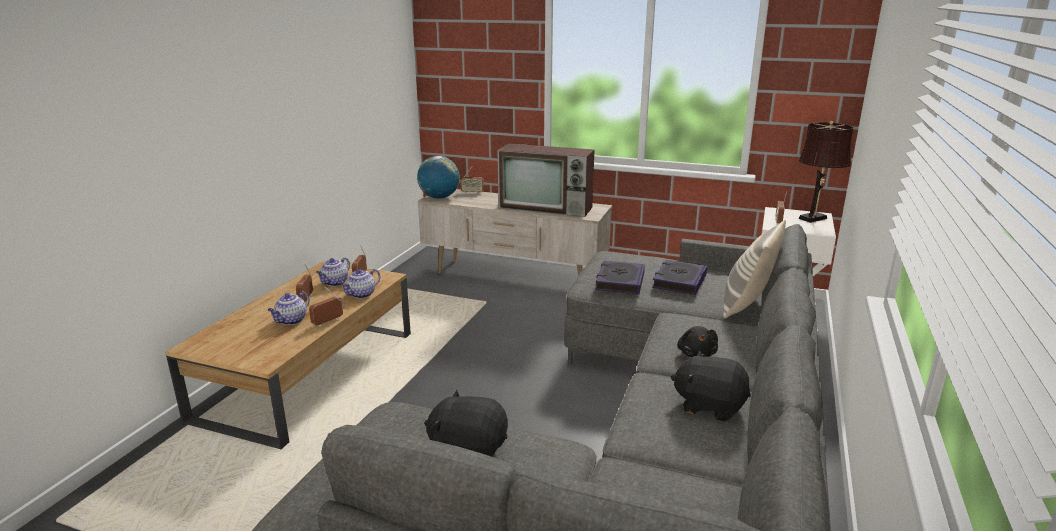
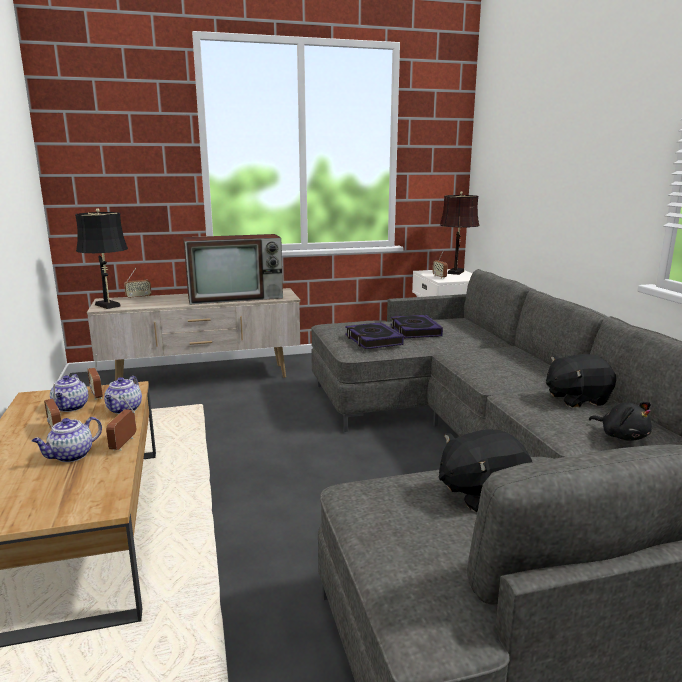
camera: 35 degrees left, 5 degrees down
teapot [268,292,310,325] -> teapot turned 45 degrees clockwise [32,417,102,462]
globe [417,156,460,199] -> black table lamp [75,208,128,309]
black plush toy [677,326,718,357] -> black plush toy moved to [589,402,652,441]
pillow [723,220,786,319] -> none

